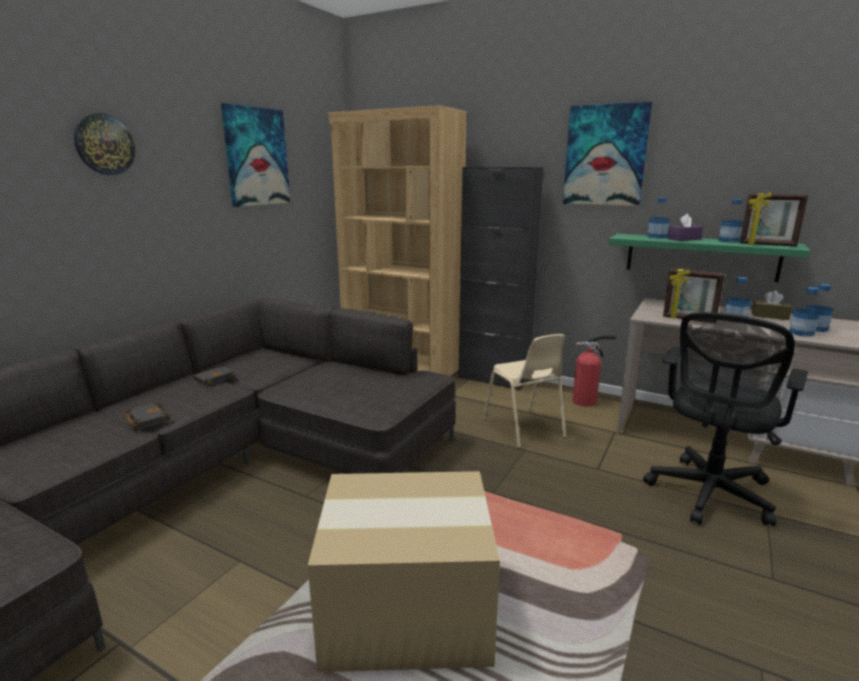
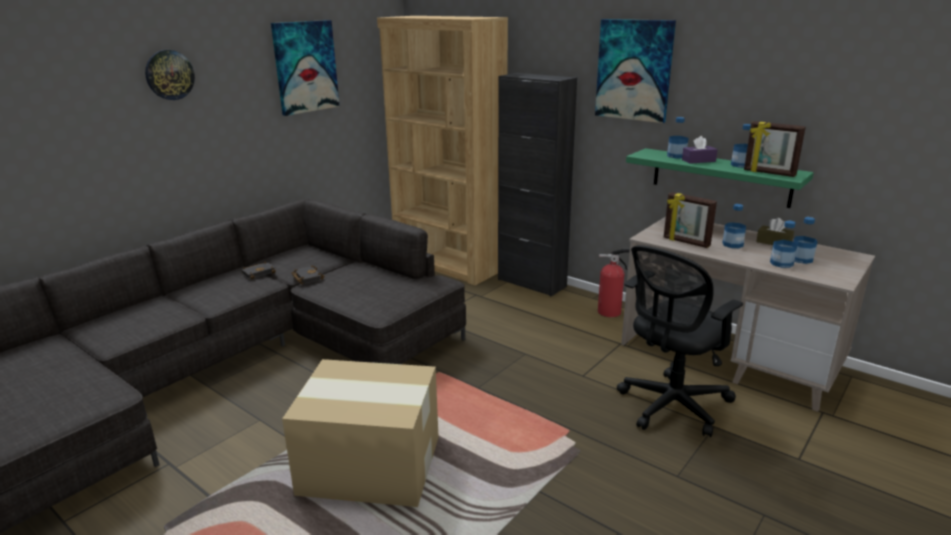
camera: 10 degrees right, 5 degrees up
black book [124,402,171,429] -> black book moved to [292,266,324,284]
beige chair [483,334,566,448] -> none

